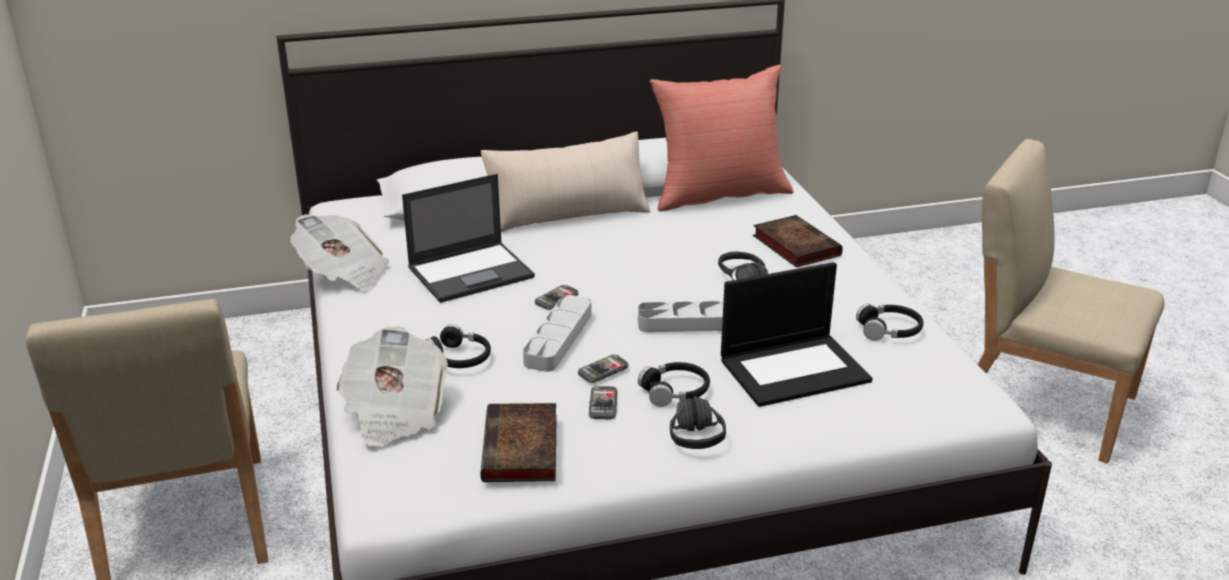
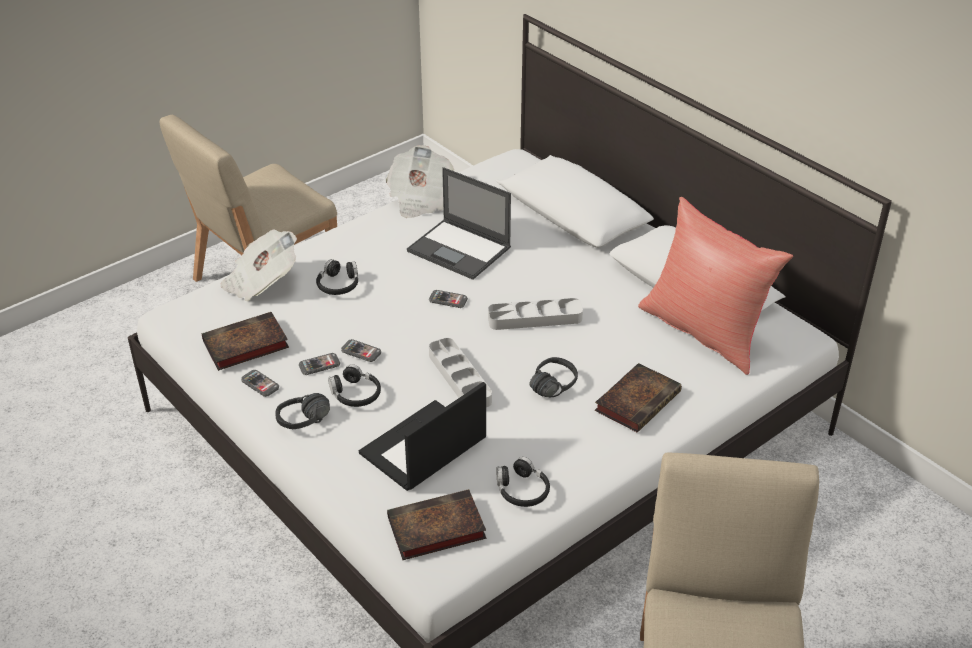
camera: 65 degrees right, 10 degrees up
beige pillow [481,131,650,232] -> none
grey tray [523,295,592,372] -> grey tray moved to [488,298,583,330]
laptop [721,262,873,407] -> laptop turned 90 degrees clockwise [359,382,486,491]
none -> phone [241,370,279,397]
none -> book [387,489,486,560]

